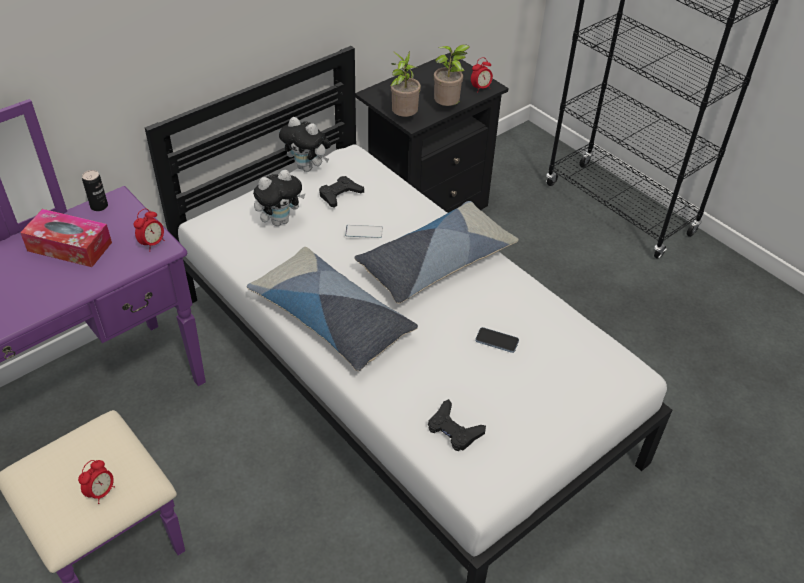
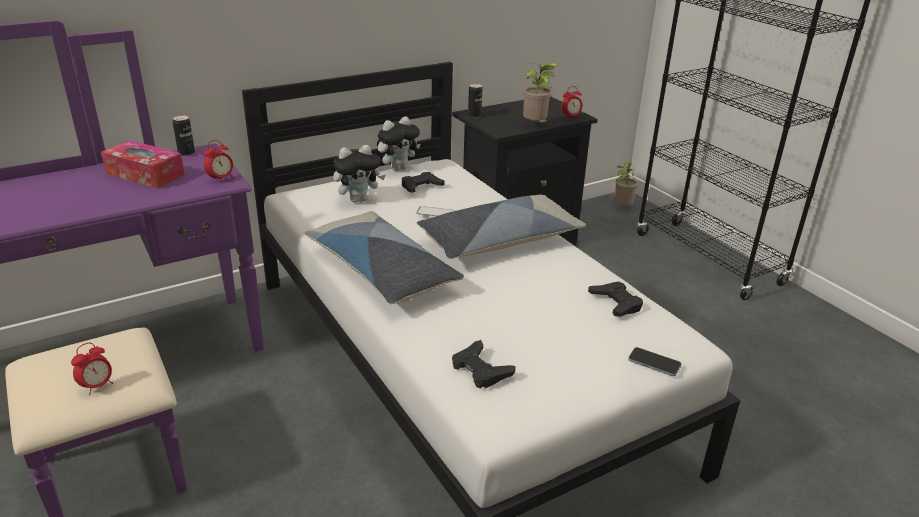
camera: 10 degrees right, 15 degrees down
plush toy [279,117,331,172] -> plush toy turned 75 degrees counterclockwise [377,117,420,171]
potted plant [390,50,421,117] -> potted plant moved to [614,158,638,205]
phone [476,327,519,353] -> phone moved to [628,347,682,376]
none -> can [468,84,482,118]
none -> black game controller [588,281,643,317]

